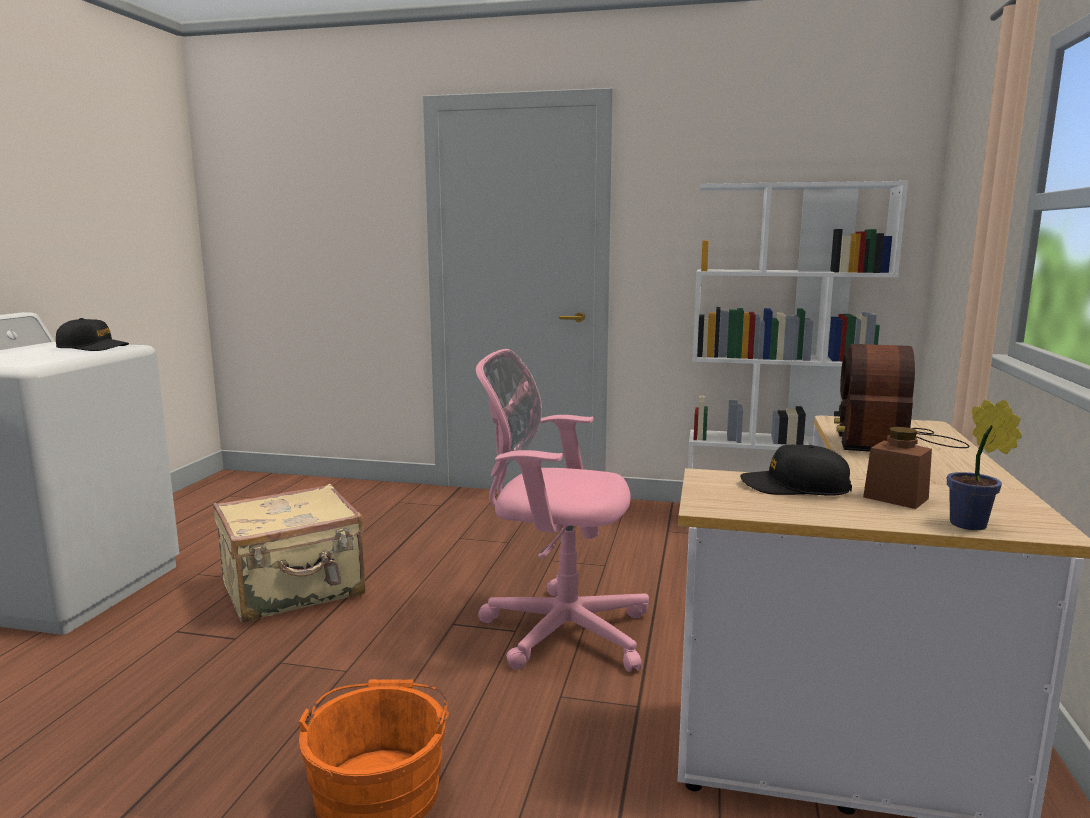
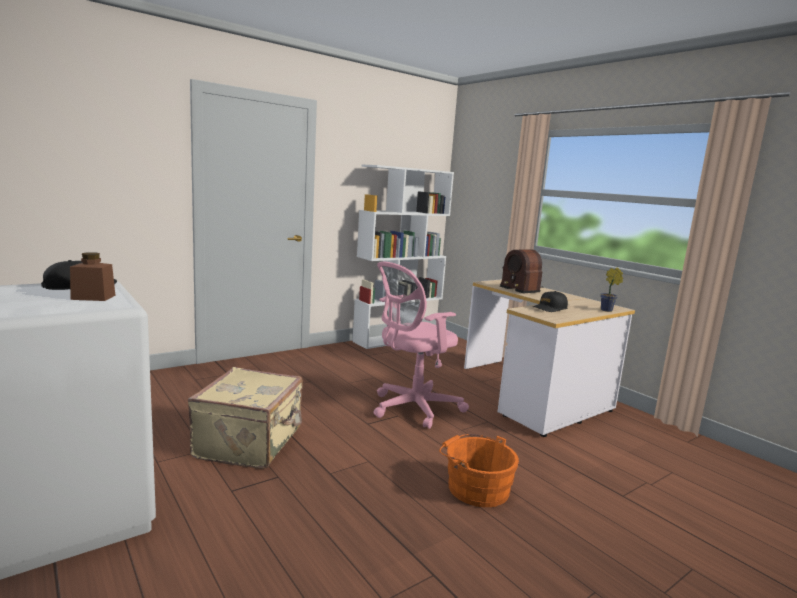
camera: 50 degrees left, 0 degrees up
brown jar [863,427,932,509] -> brown jar moved to [70,252,115,301]

